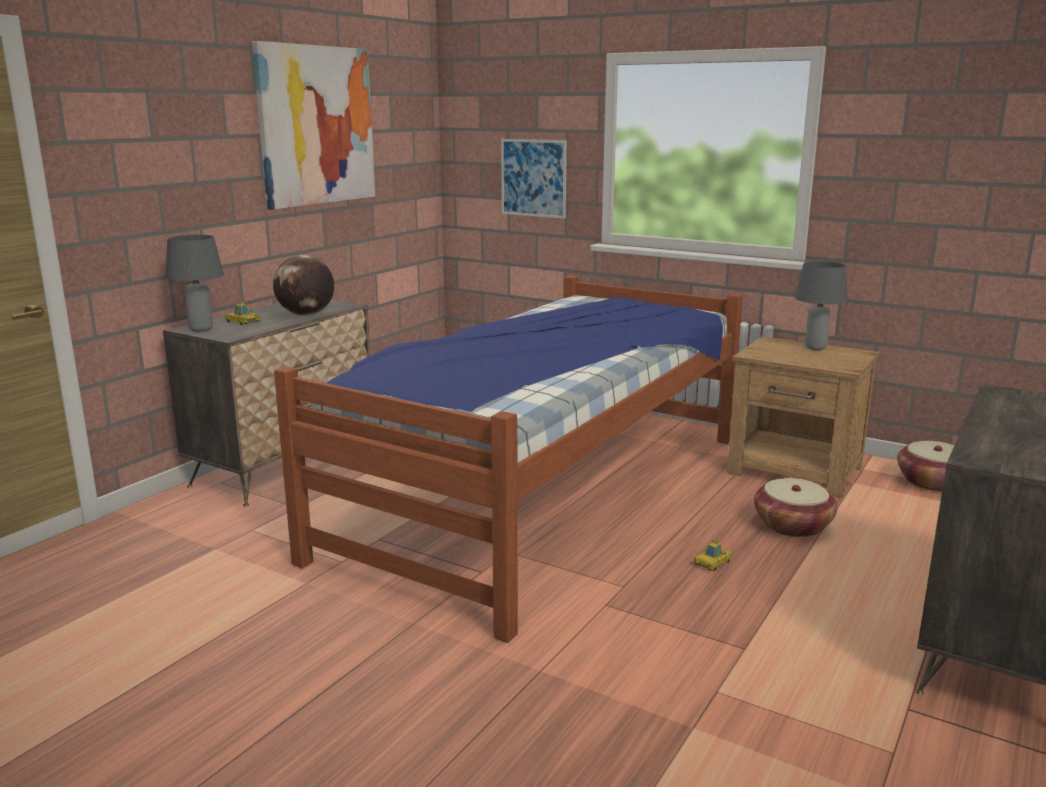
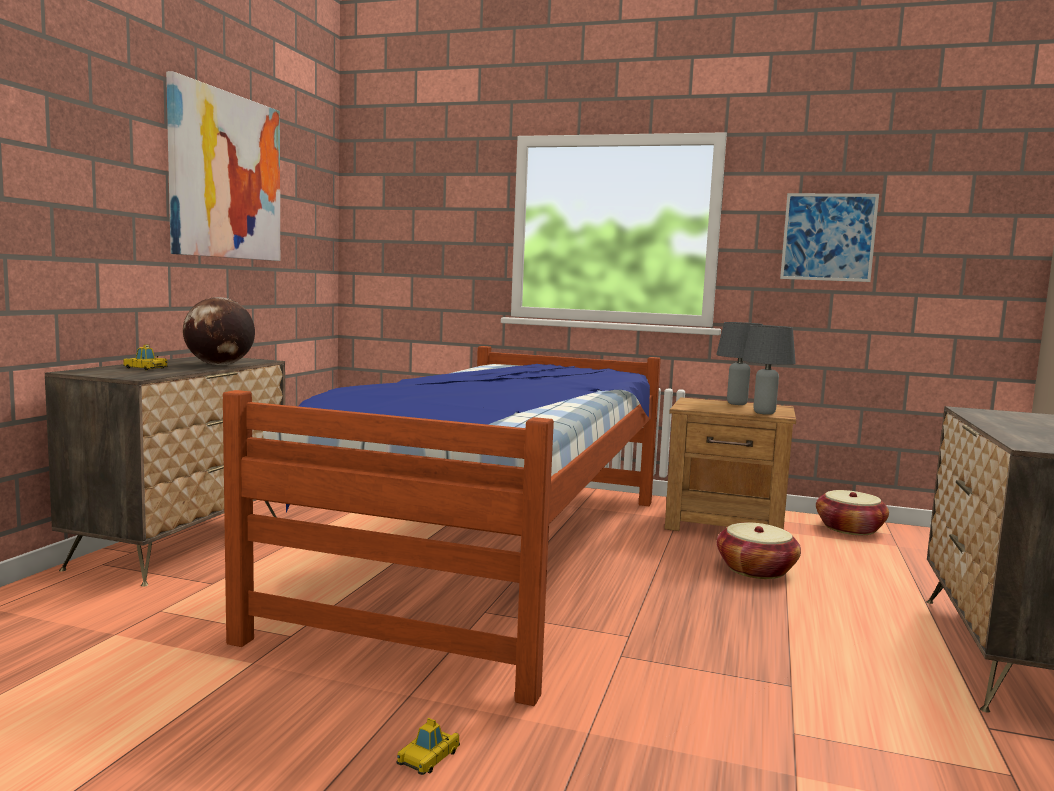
camera: 15 degrees left, 10 degrees down
grey table lamp [166,234,224,332] -> grey table lamp moved to [742,325,796,415]
picture [501,139,567,219] -> picture moved to [780,193,879,282]
toy car [694,539,732,571] -> toy car moved to [397,718,460,775]

